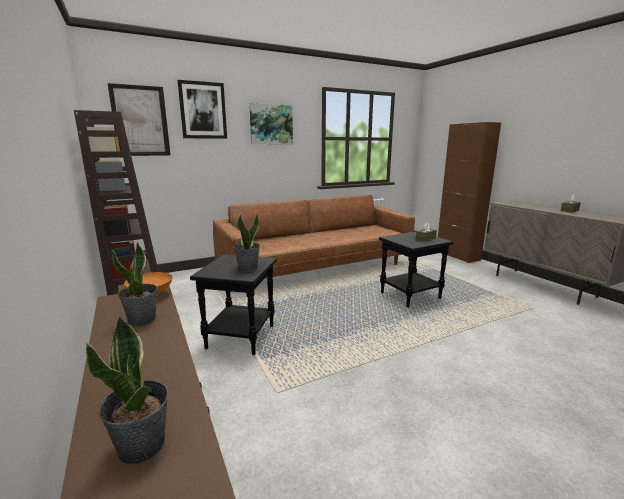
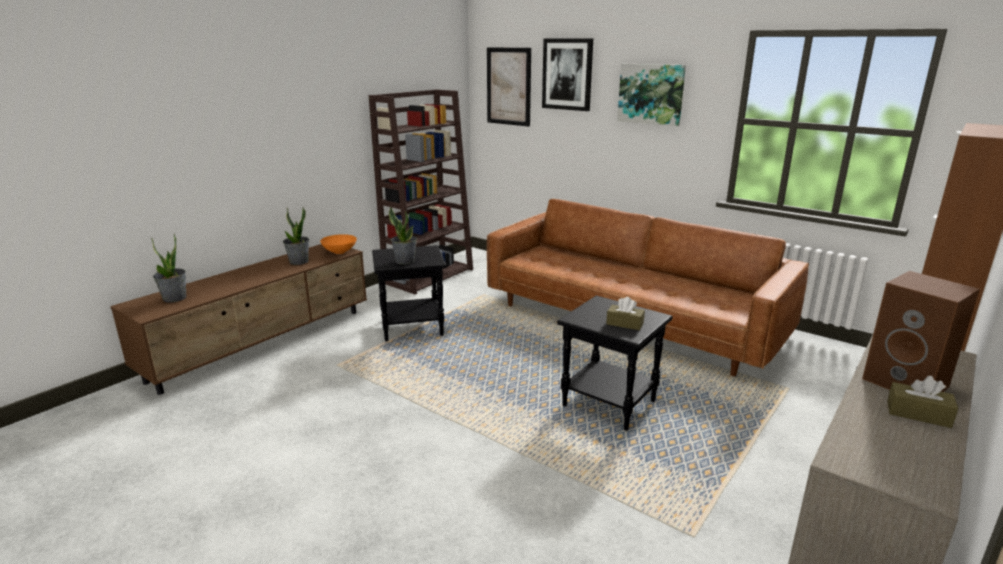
camera: 65 degrees right, 5 degrees up
none -> brown speaker [862,271,980,392]

